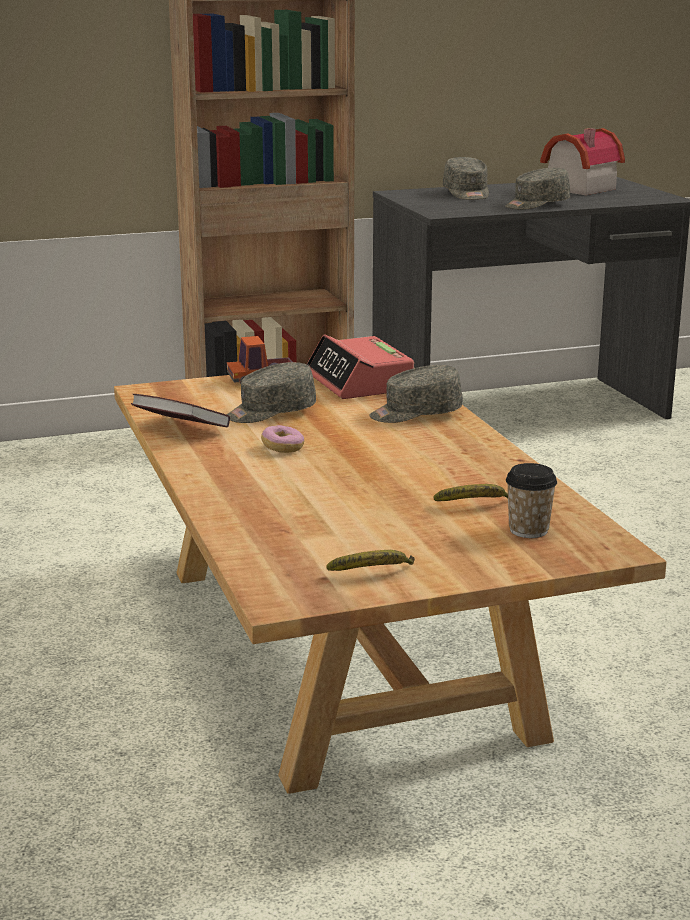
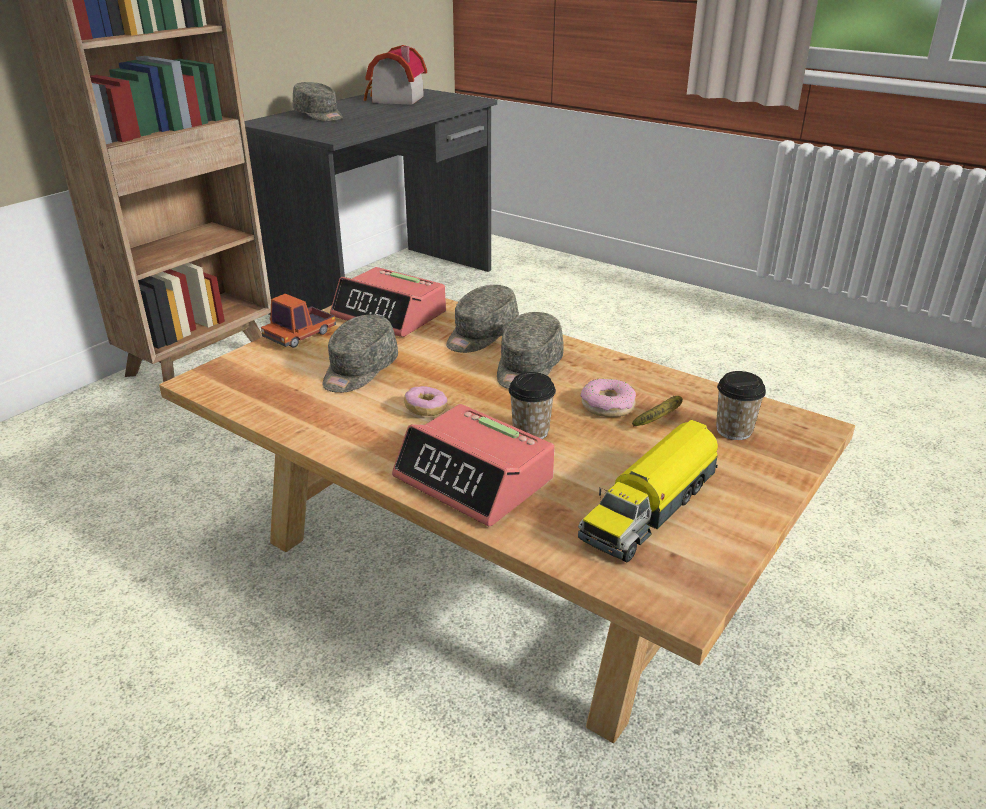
camera: 35 degrees left, 10 degrees up
book [131,394,230,428] -> none
banana [326,550,415,571] -> none
grey cap [505,168,570,210] -> grey cap moved to [497,312,563,389]
none -> alarm clock [392,404,555,527]
none -> cup [509,372,556,439]
none -> toy truck [578,420,718,562]
none -> donut [581,379,636,417]

